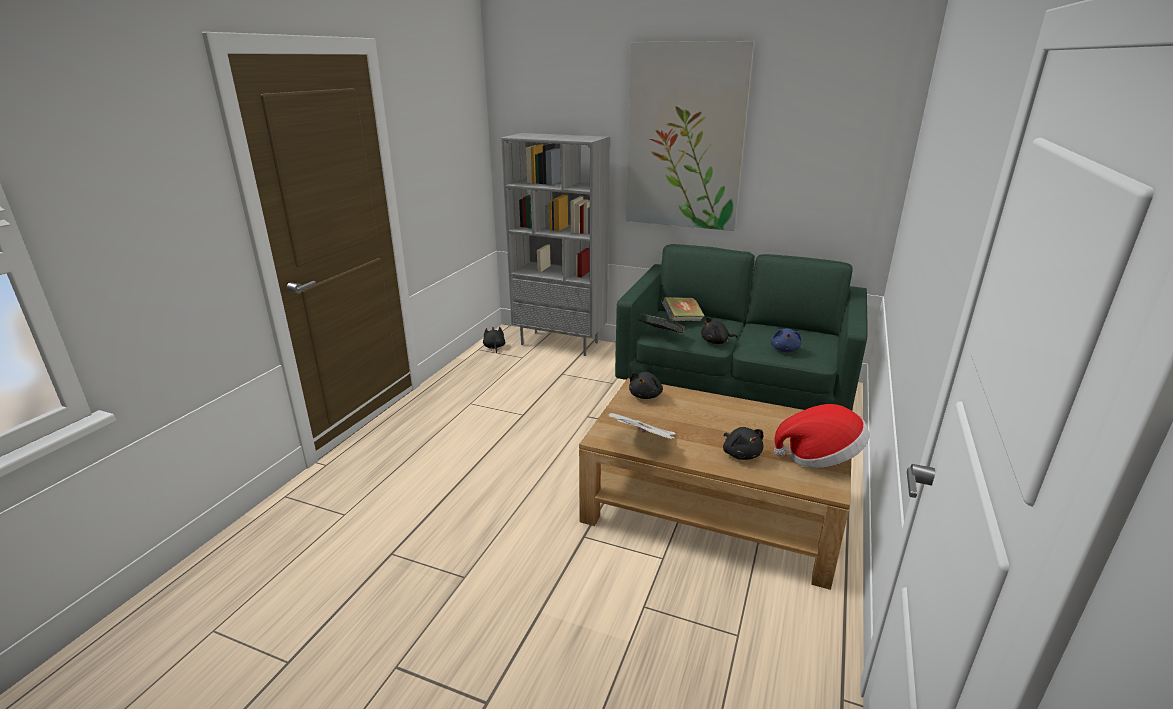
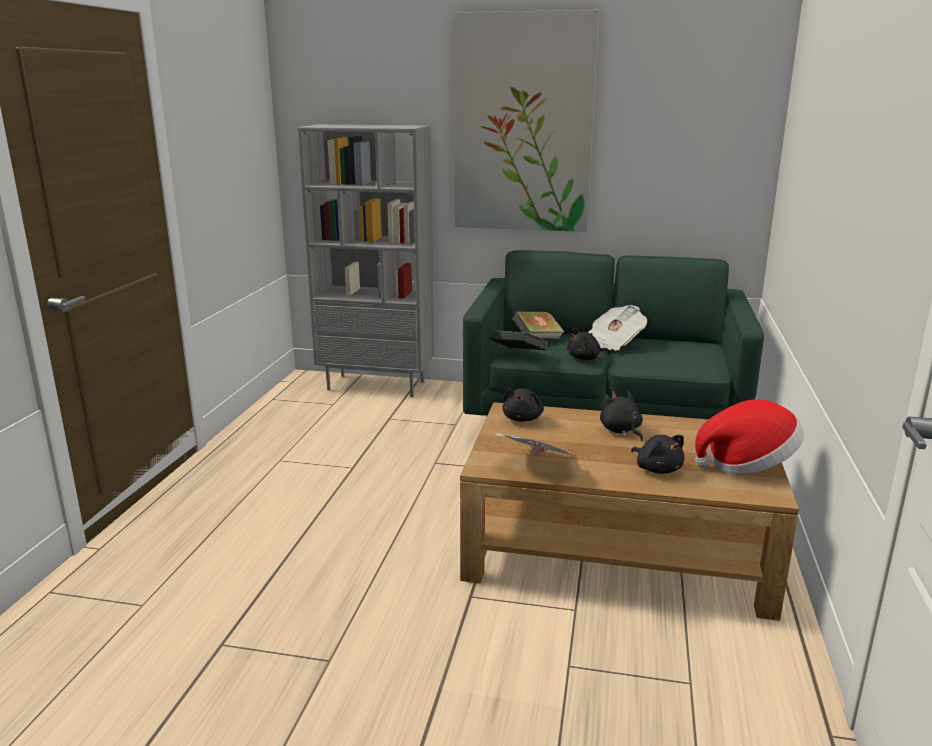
camera: 10 degrees left, 5 degrees down
black plush toy [483,327,505,353] -> black plush toy moved to [600,391,643,441]
blue plush toy [771,328,802,352] -> none
none -> newspaper [588,305,647,351]

